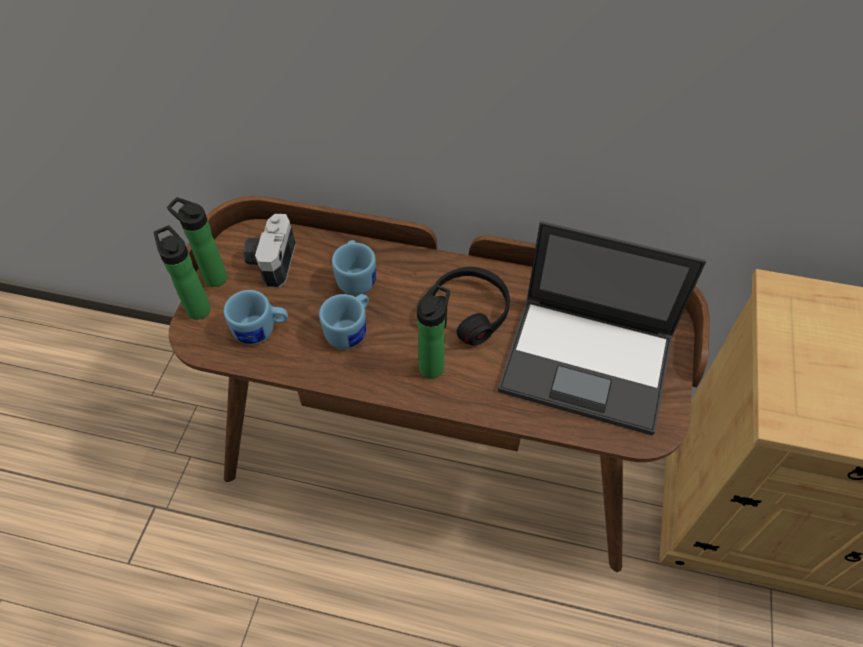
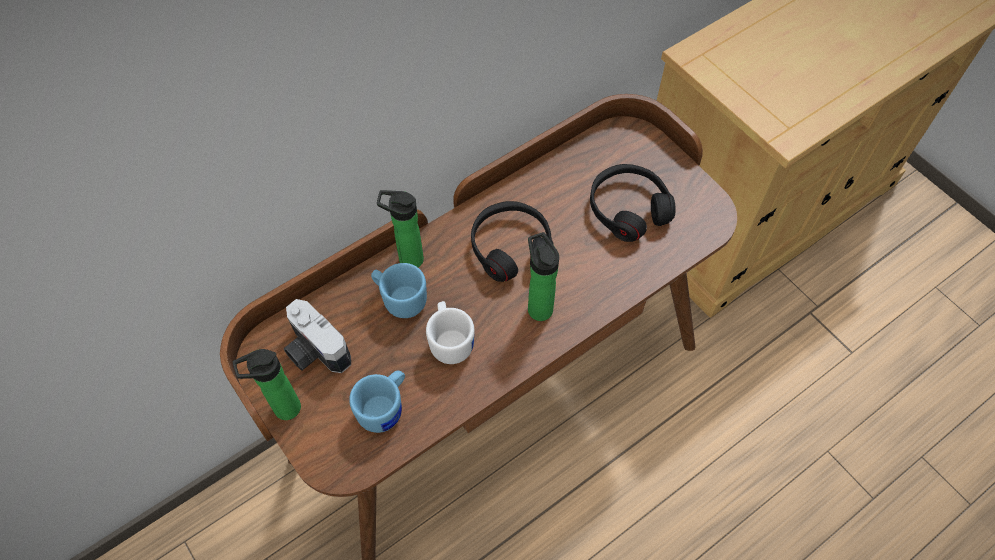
camera: 50 degrees left, 5 degrees up
bottle [154,225,211,320] -> bottle moved to [377,190,424,268]
blue mug [319,294,369,349] -> white mug [426,301,474,364]
laptop [498,221,706,435] -> black headphones [590,164,676,242]

